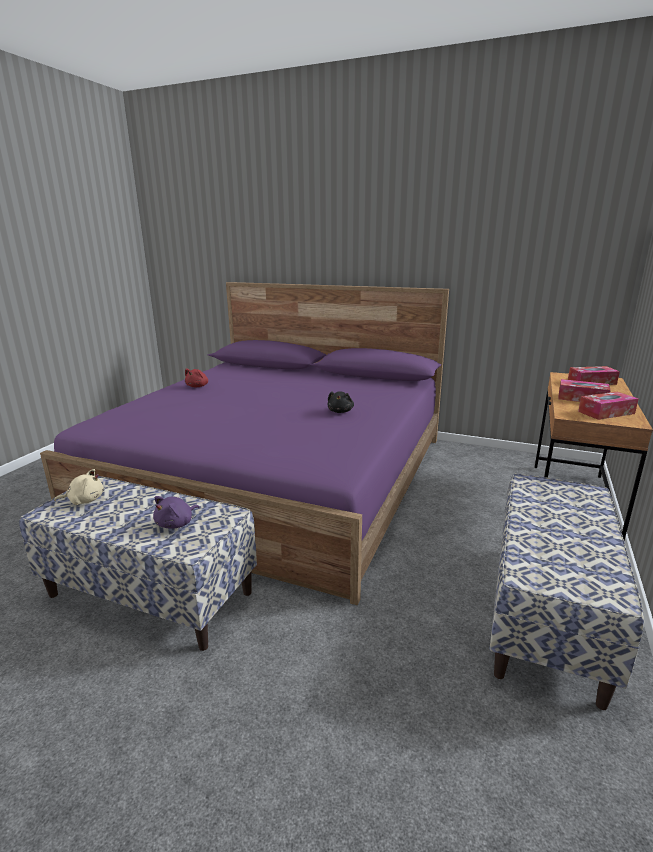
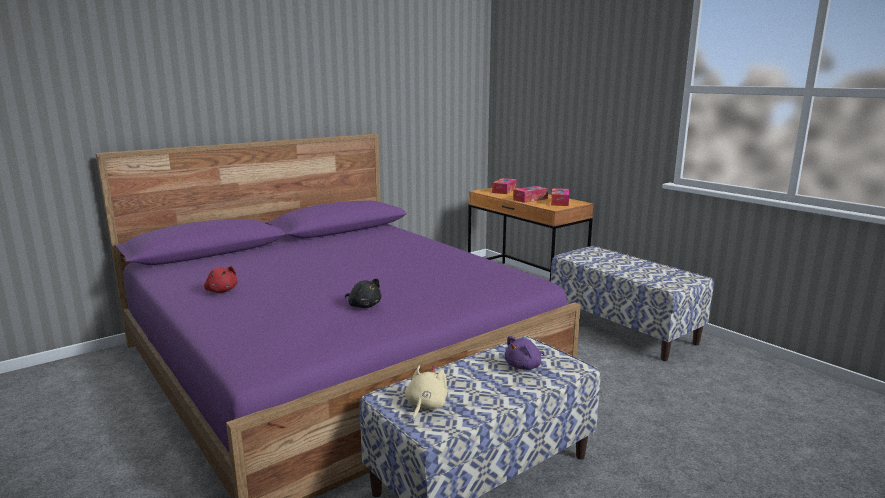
camera: 60 degrees left, 5 degrees down
purple plush toy [153,496,200,529] -> purple plush toy turned 75 degrees clockwise [505,336,545,370]
black plush toy [327,391,354,413] -> black plush toy moved to [345,279,381,308]

